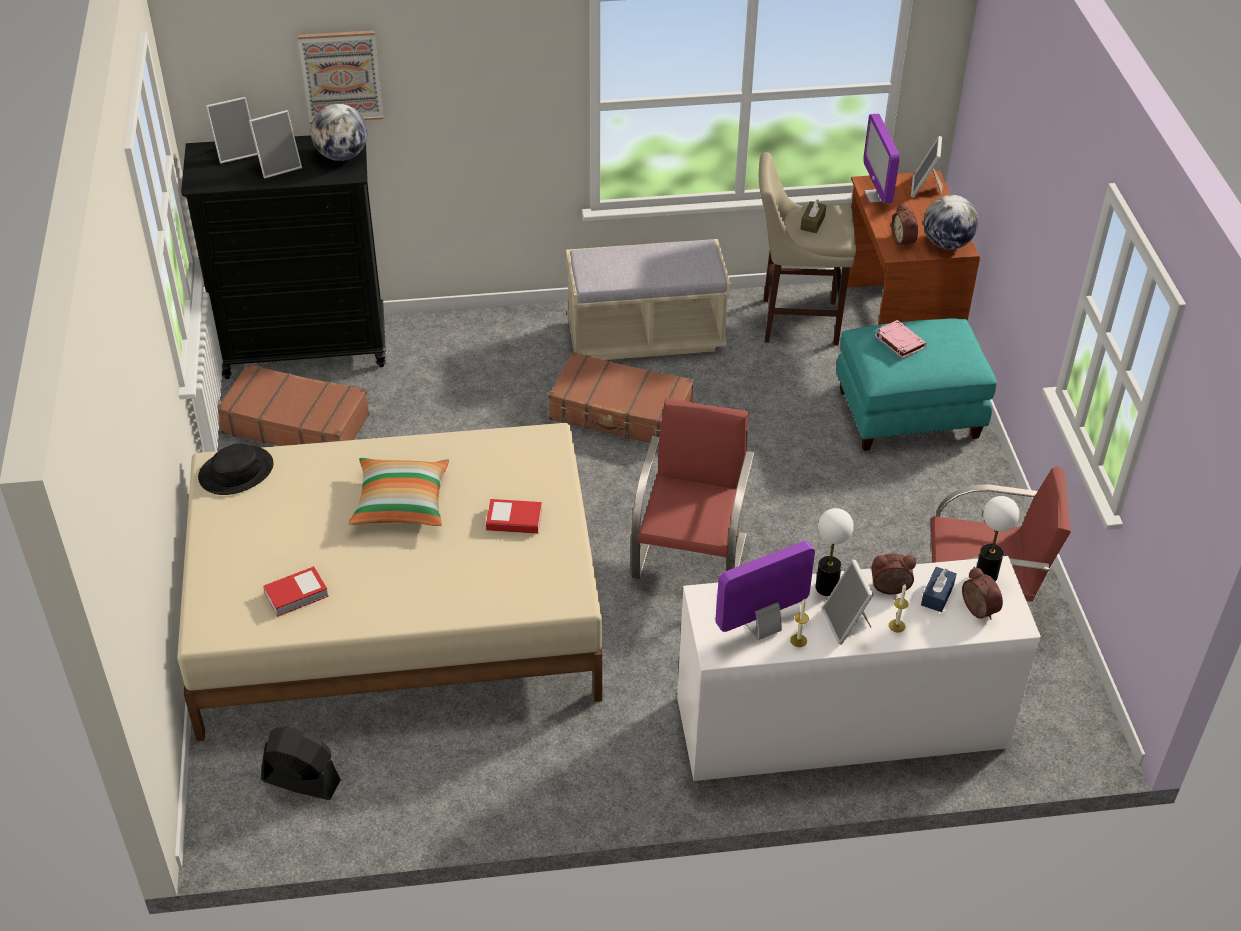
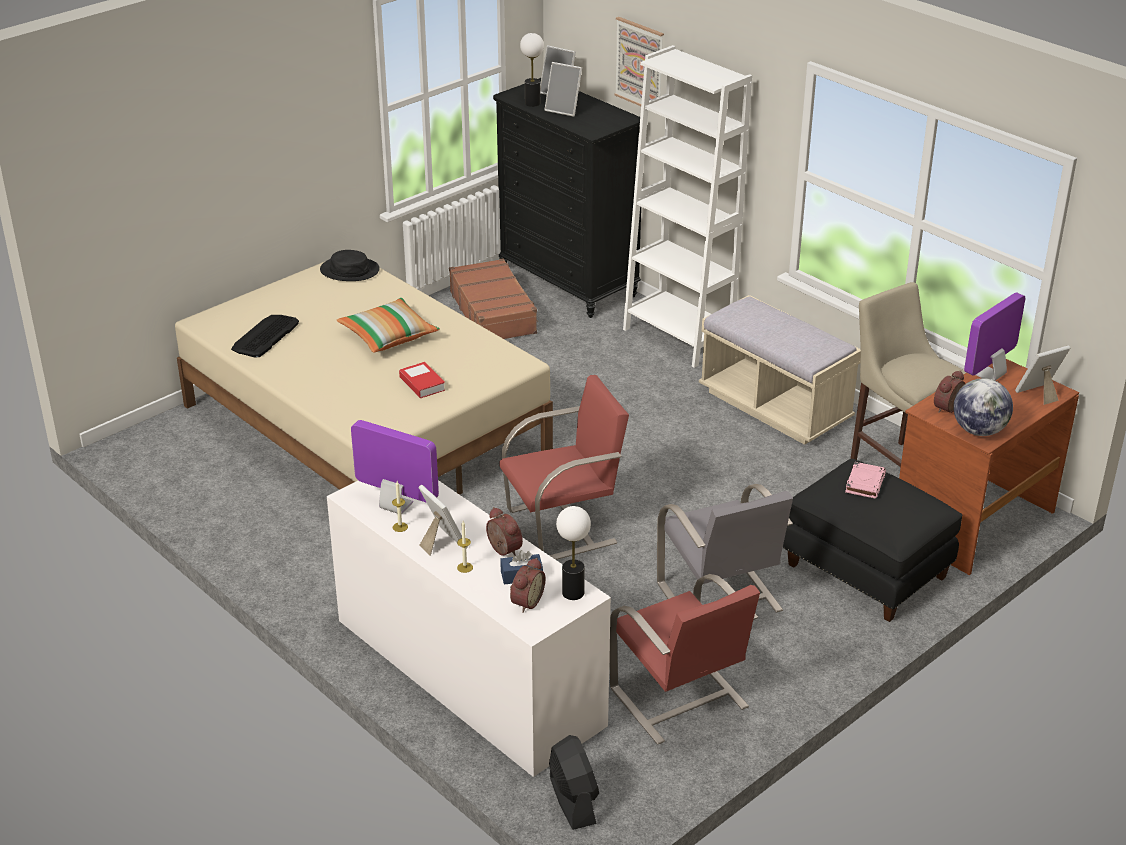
camera: 55 degrees right, 10 degrees down
black fan [261,727,341,800] -> black fan moved to [549,735,599,830]
book [263,566,329,617] -> keyboard [231,315,299,358]
globe [311,104,367,161] -> none
brown suitcase [548,352,694,446] -> none
brown tissue box [800,199,826,233] -> none
table lamp [816,508,853,596] -> table lamp moved to [520,33,544,107]
picture frame [822,559,873,645] -> picture frame turned 105 degrees clockwise [418,485,468,556]
turquoise ottoman [836,319,997,451] -> black ottoman [783,459,962,622]
none -> white bookcase [623,45,752,368]
none -> grey chair [657,484,793,613]

